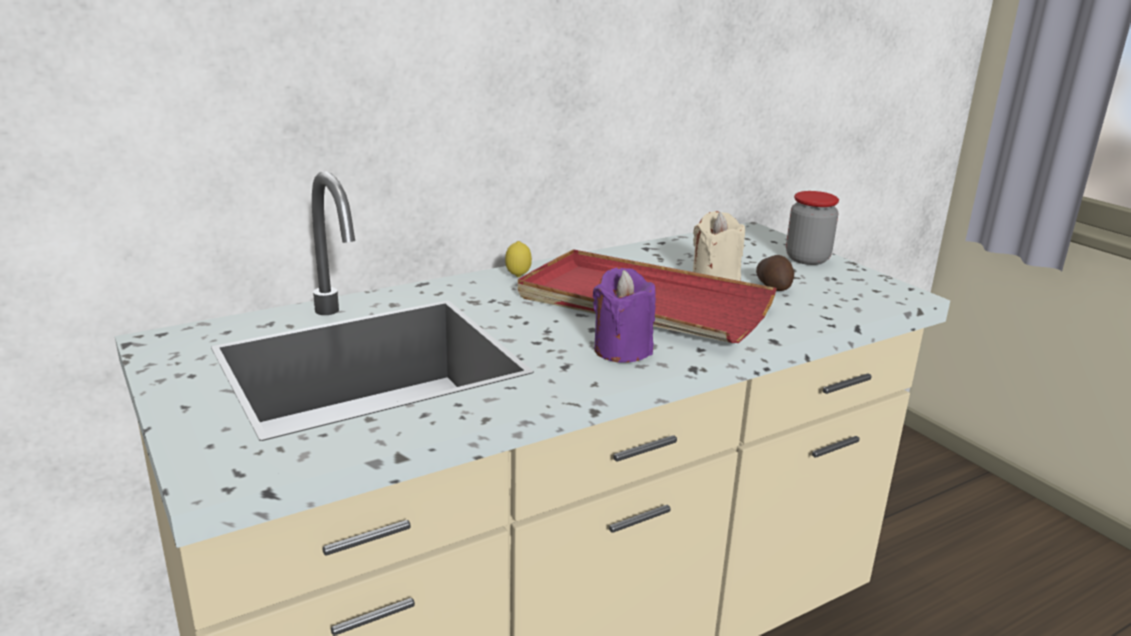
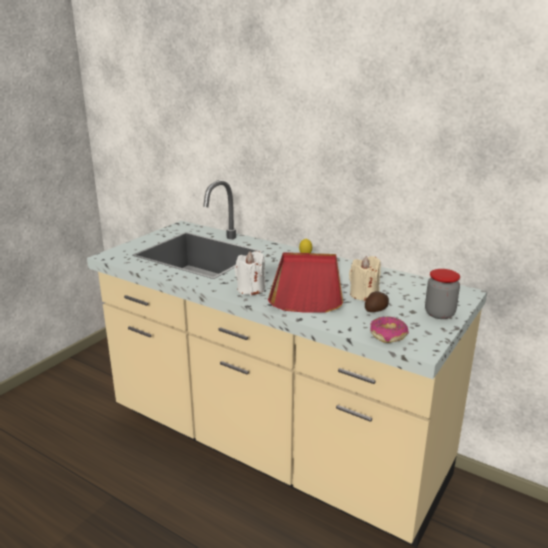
camera: 65 degrees right, 0 degrees up
purple candle [593,267,656,363] -> white candle [235,251,266,296]
none -> donut [370,316,409,343]

